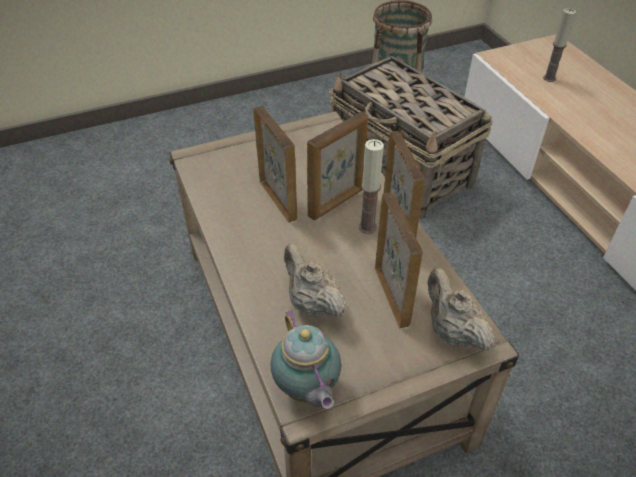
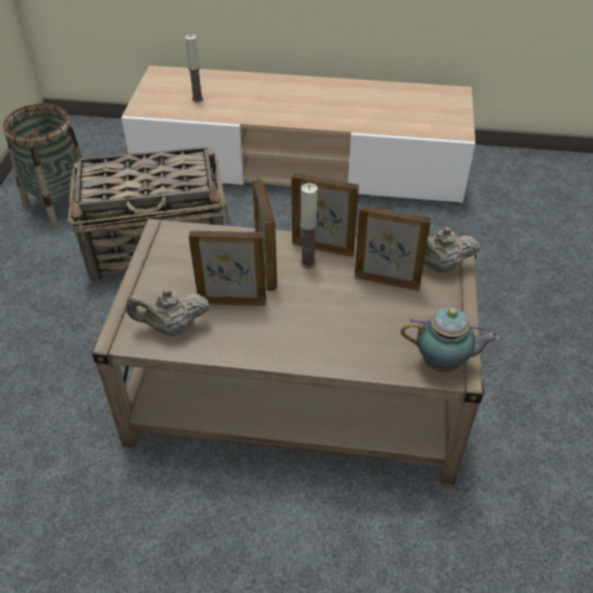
camera: 60 degrees left, 0 degrees up
beige teapot [284,244,347,317] -> beige teapot moved to [126,288,209,336]

